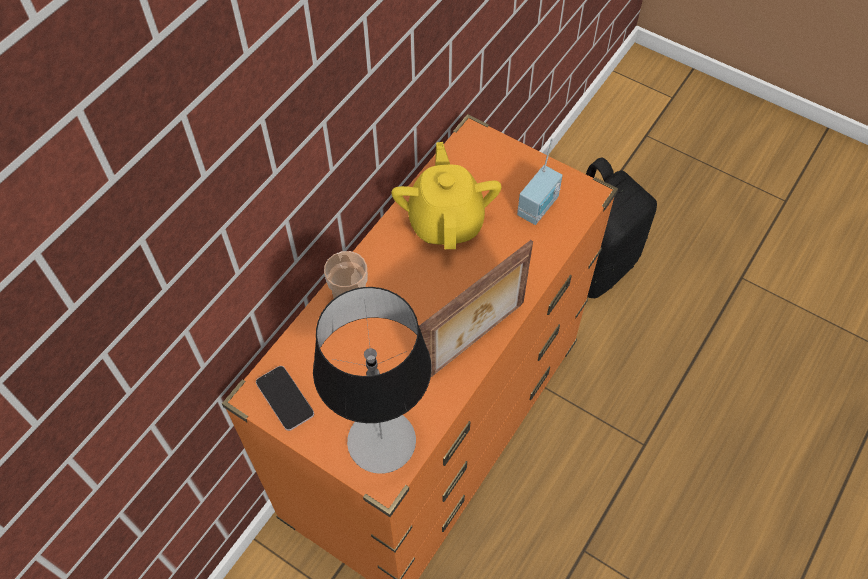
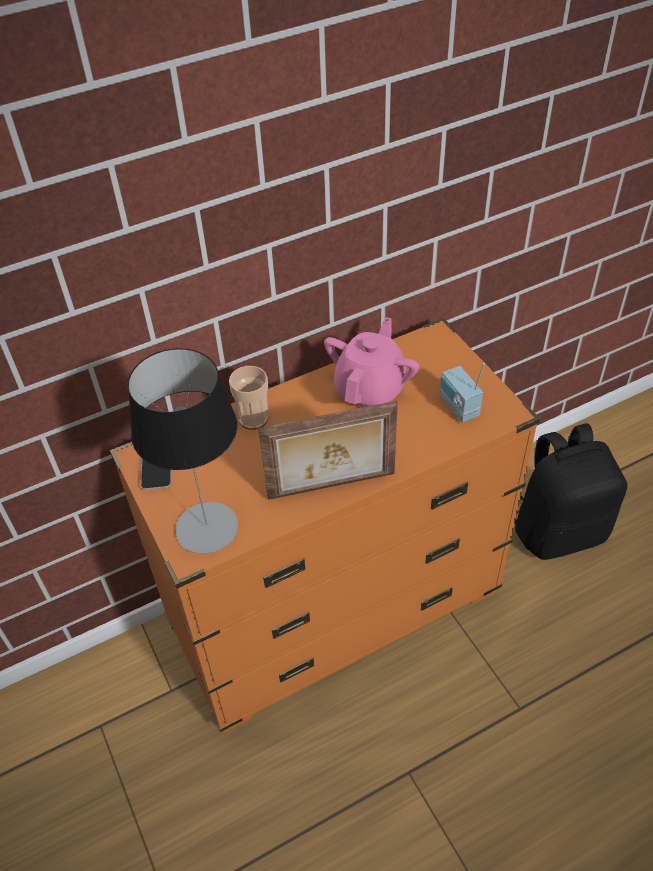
camera: 30 degrees right, 10 degrees down
yellow teapot [391,142,502,249] -> pink teapot [324,317,419,407]
radio [517,138,563,225] -> radio turned 90 degrees clockwise [440,363,485,423]

